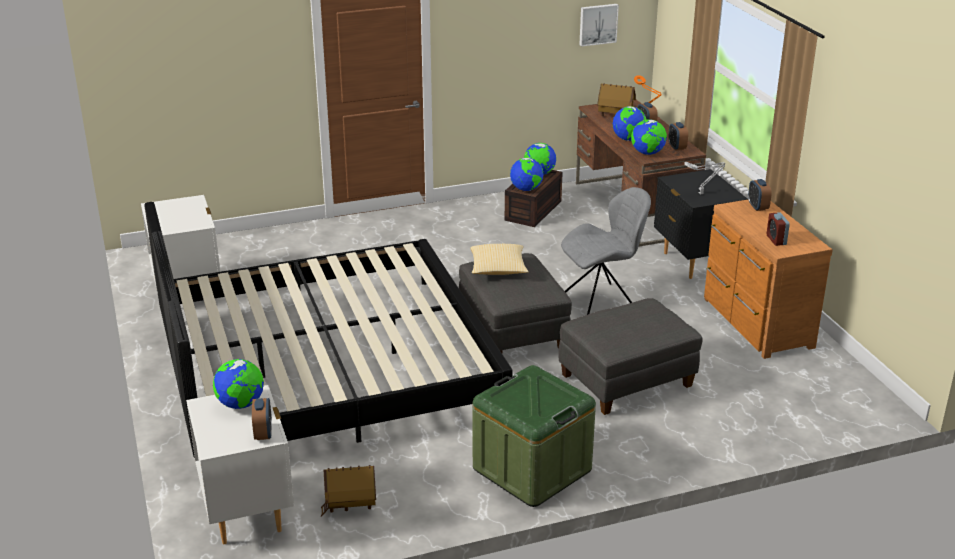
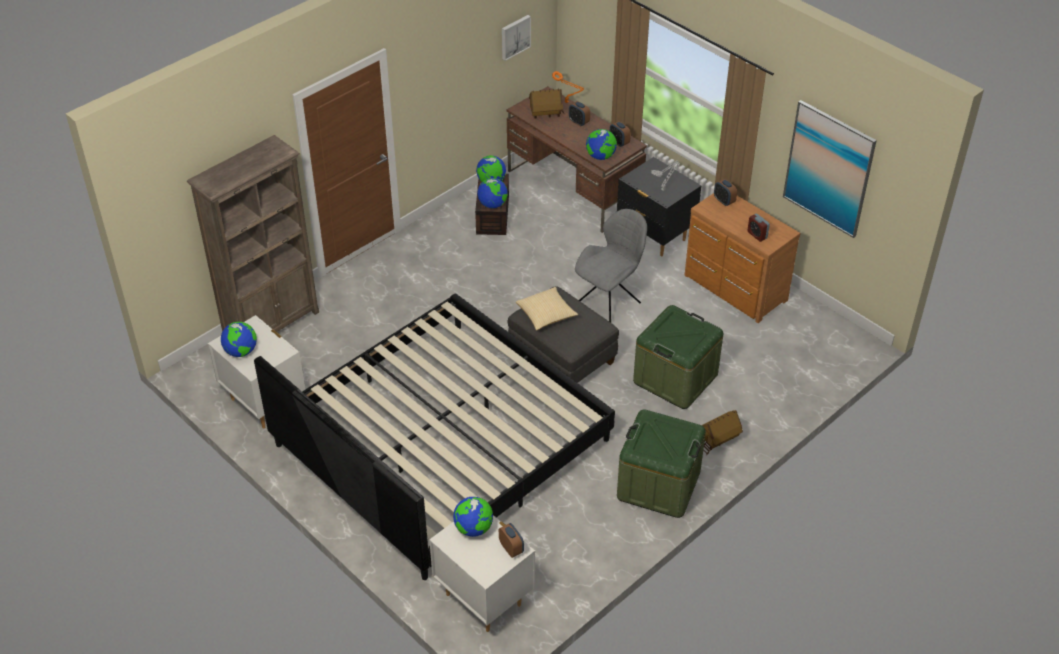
camera: 25 degrees left, 15 degrees up
toy house [321,465,376,517] -> toy house moved to [702,410,743,455]
grey ottoman [558,298,703,415] -> green storage box [633,305,723,409]
globe [613,106,647,141] -> globe moved to [221,322,257,357]
none -> brown bookcase [187,135,319,332]
none -> picture [783,100,877,238]

